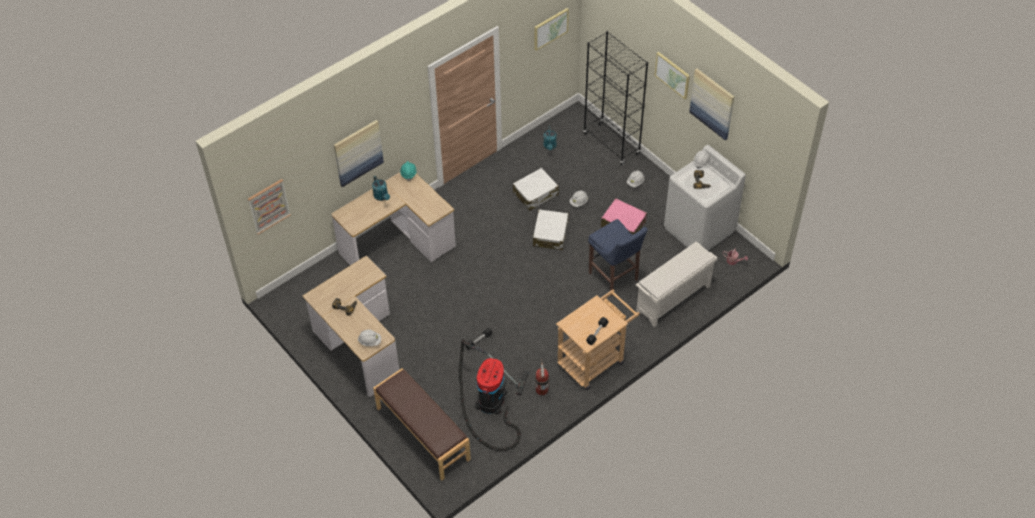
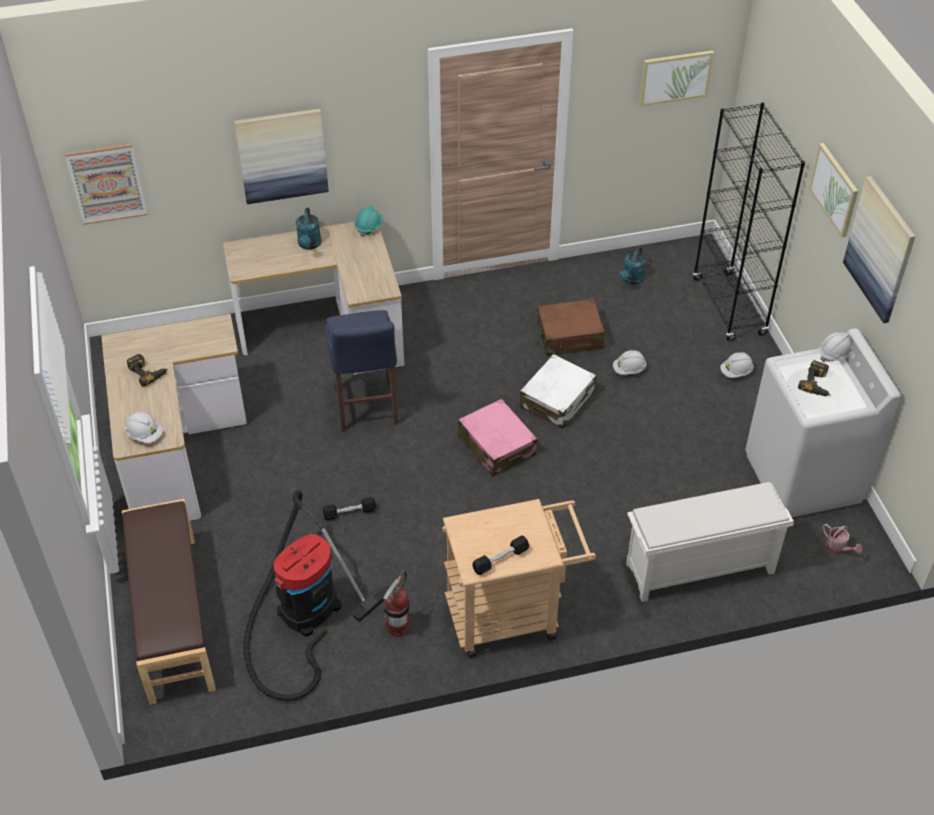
camera: 25 degrees right, 5 degrees down
white suitcase [513,168,559,211] -> brown suitcase [537,299,605,356]
blue stool [588,219,648,296] -> blue stool moved to [325,310,398,432]
pink suitcase [601,198,647,234] -> pink suitcase moved to [458,399,537,476]

